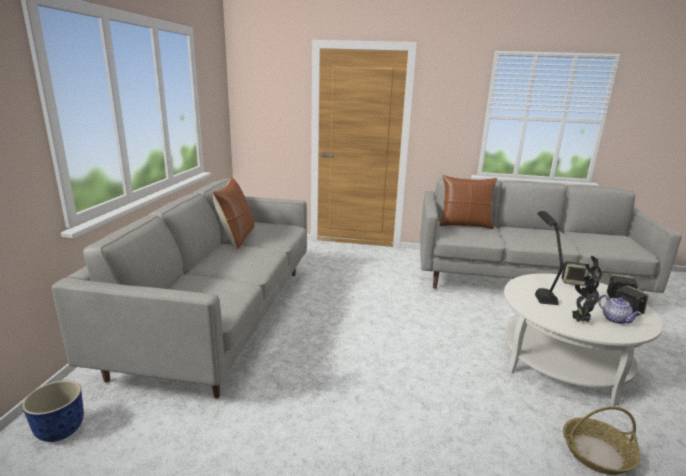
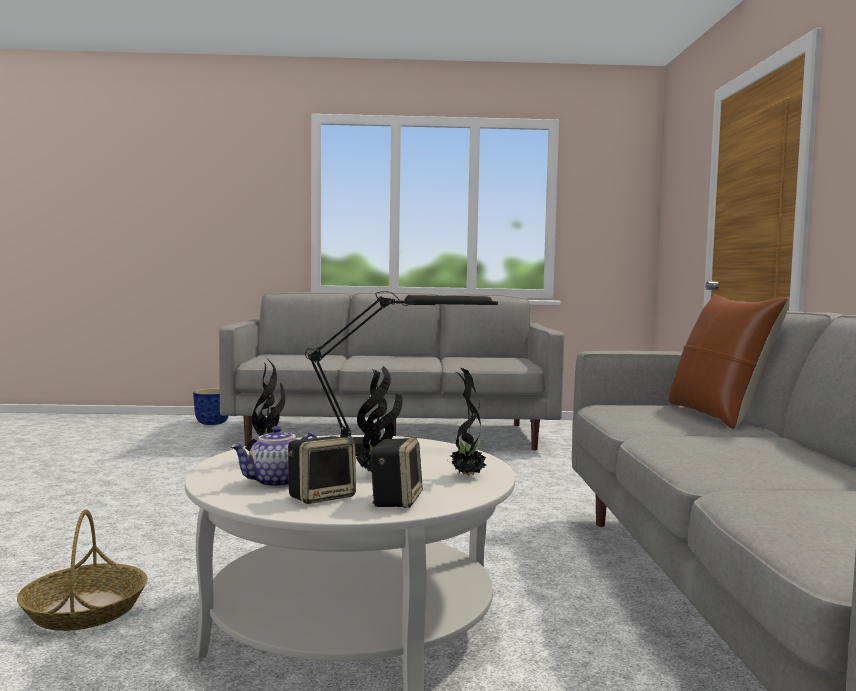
camera: 80 degrees right, 15 degrees down
brown pillow [213,178,254,249] -> none
speaker [561,261,589,286] -> potted plant [451,367,486,476]

